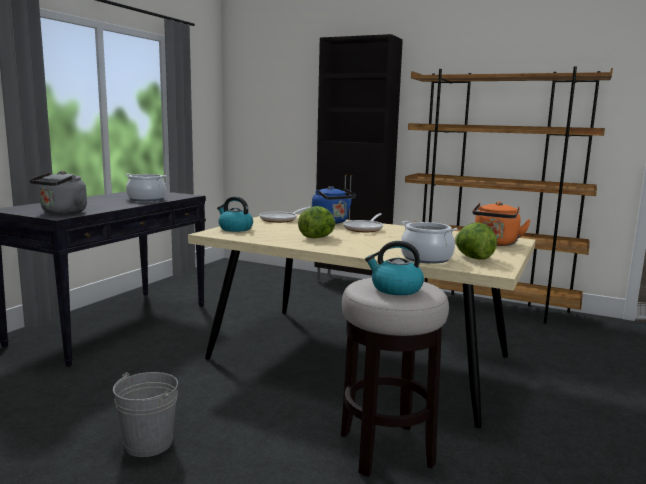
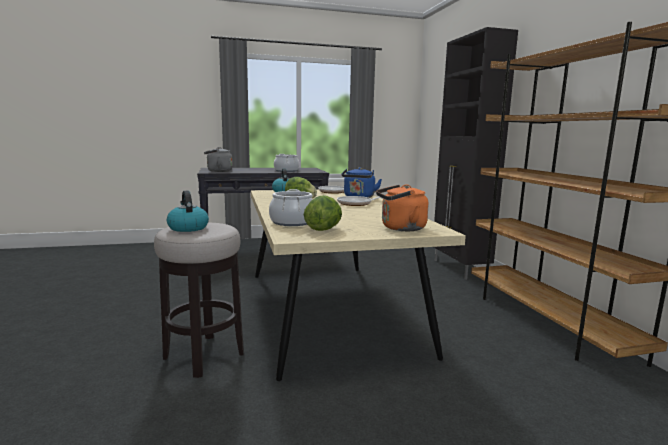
camera: 50 degrees right, 0 degrees up
grey bucket [113,372,178,457] -> none

